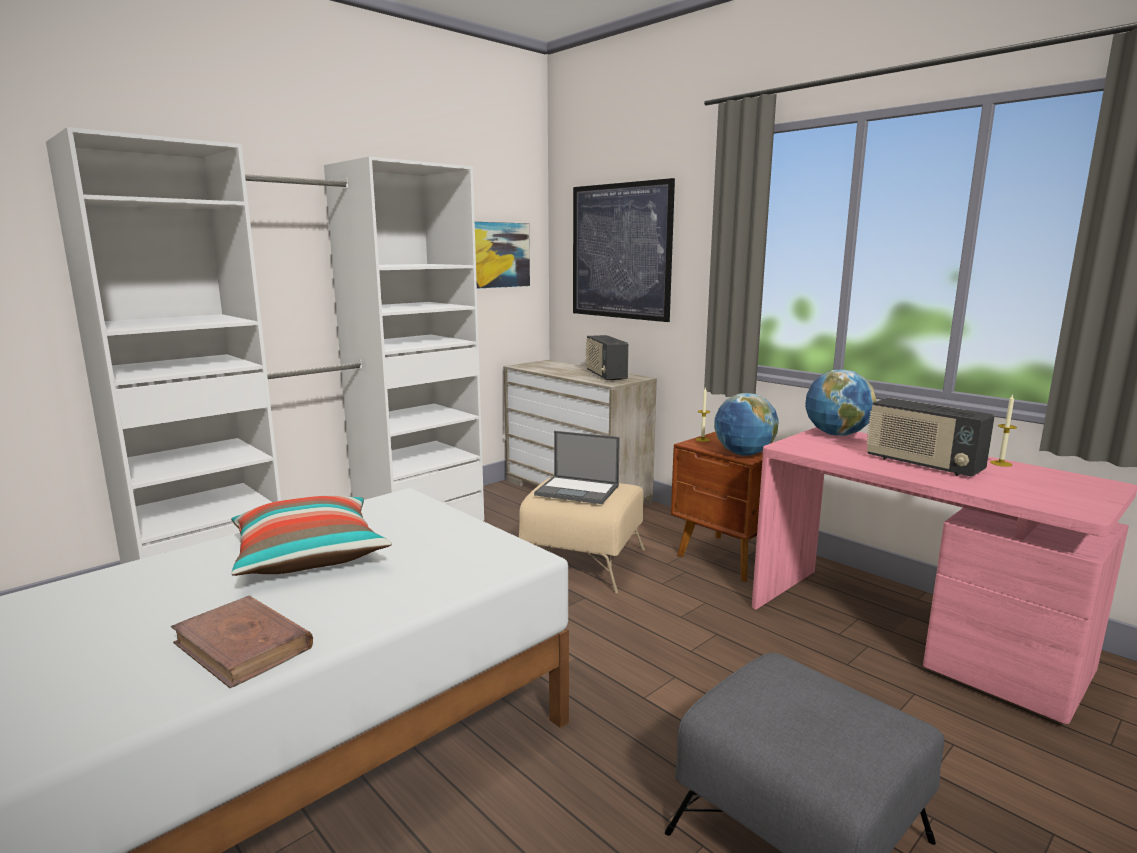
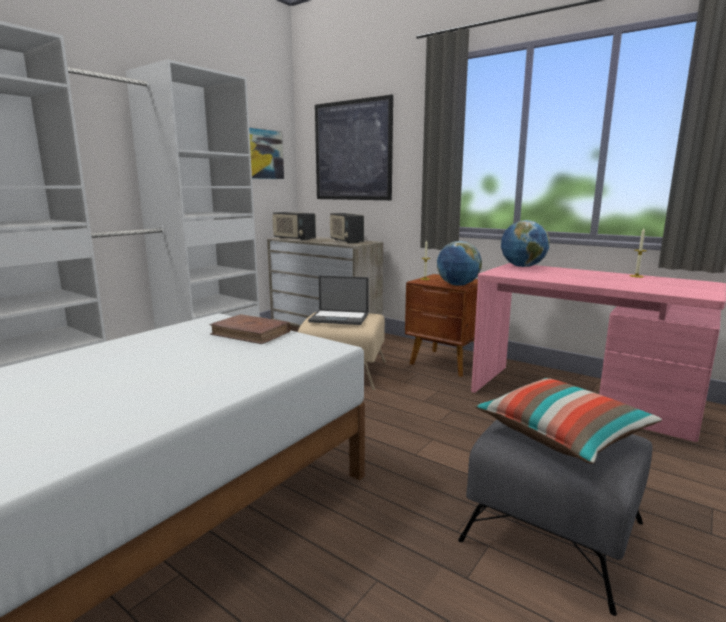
camera: 10 degrees left, 0 degrees up
brown book [171,596,313,688] -> brown book moved to [209,314,291,344]
pillow [231,496,392,576] -> pillow moved to [475,378,662,464]
radio [866,398,995,477] -> radio moved to [272,212,316,241]

